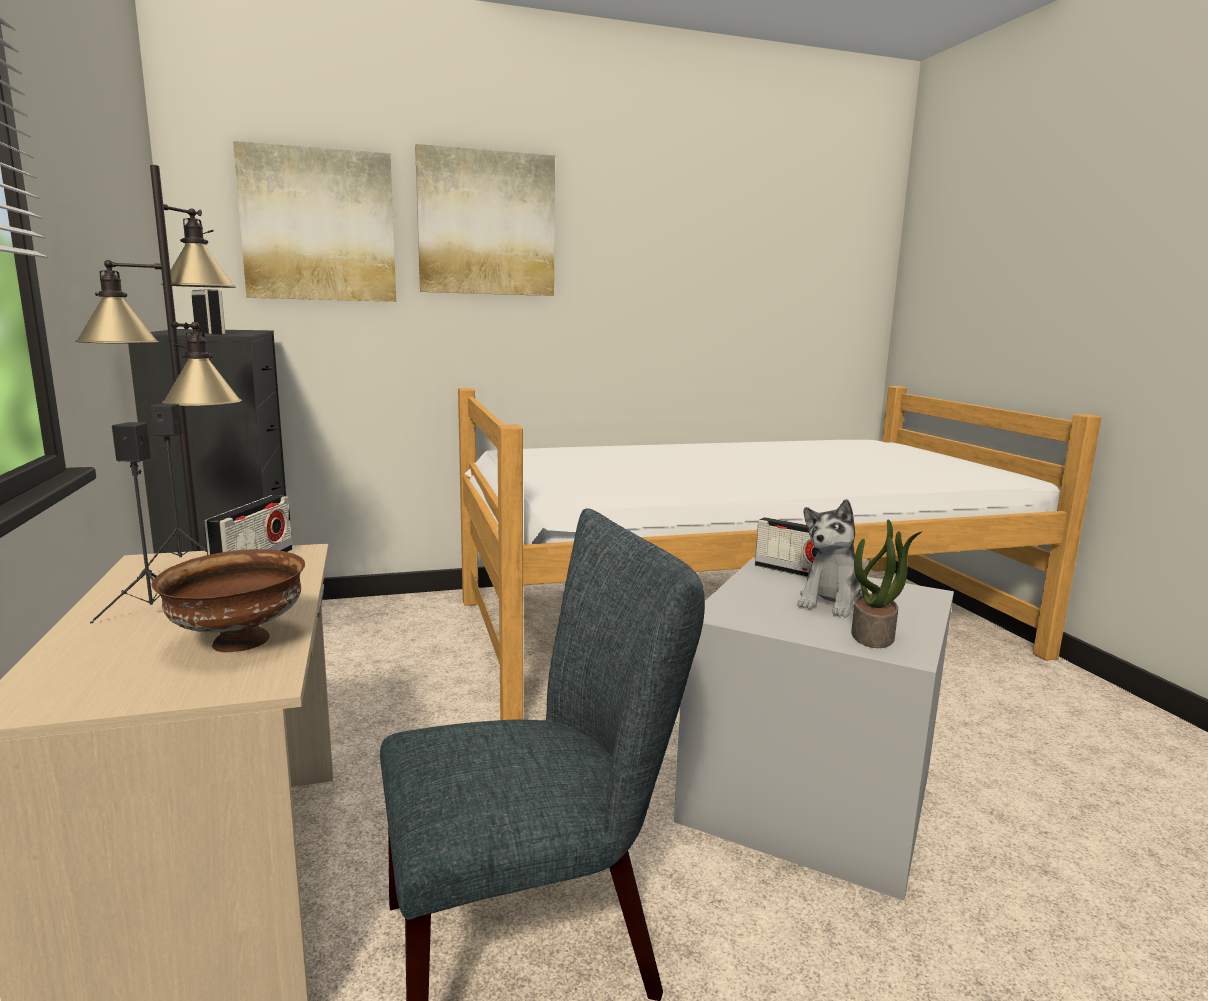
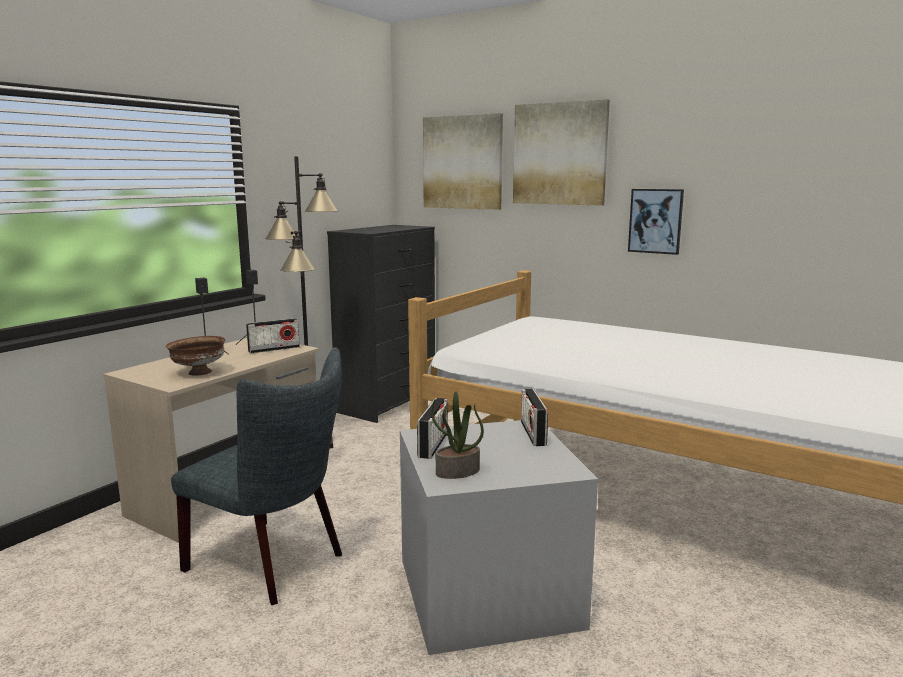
camera: 50 degrees right, 0 degrees up
radio [191,289,226,335] -> radio moved to [417,398,448,459]
plush toy [797,499,864,618] -> none
none -> picture [628,189,684,255]

